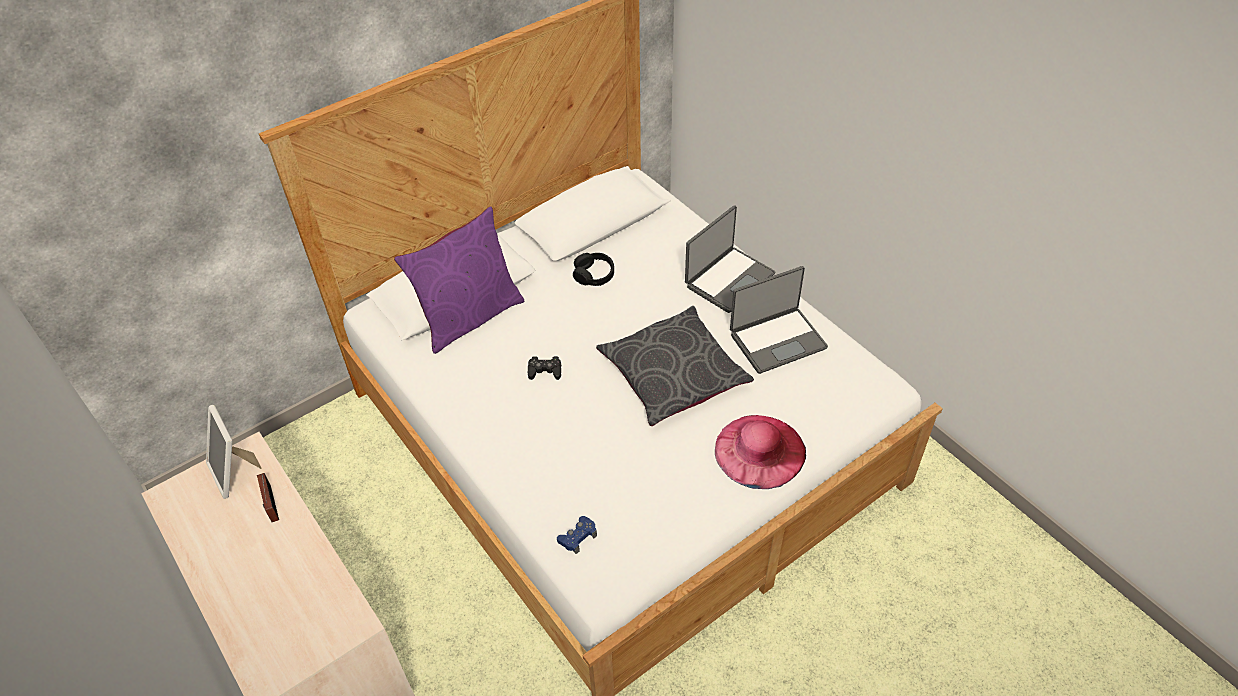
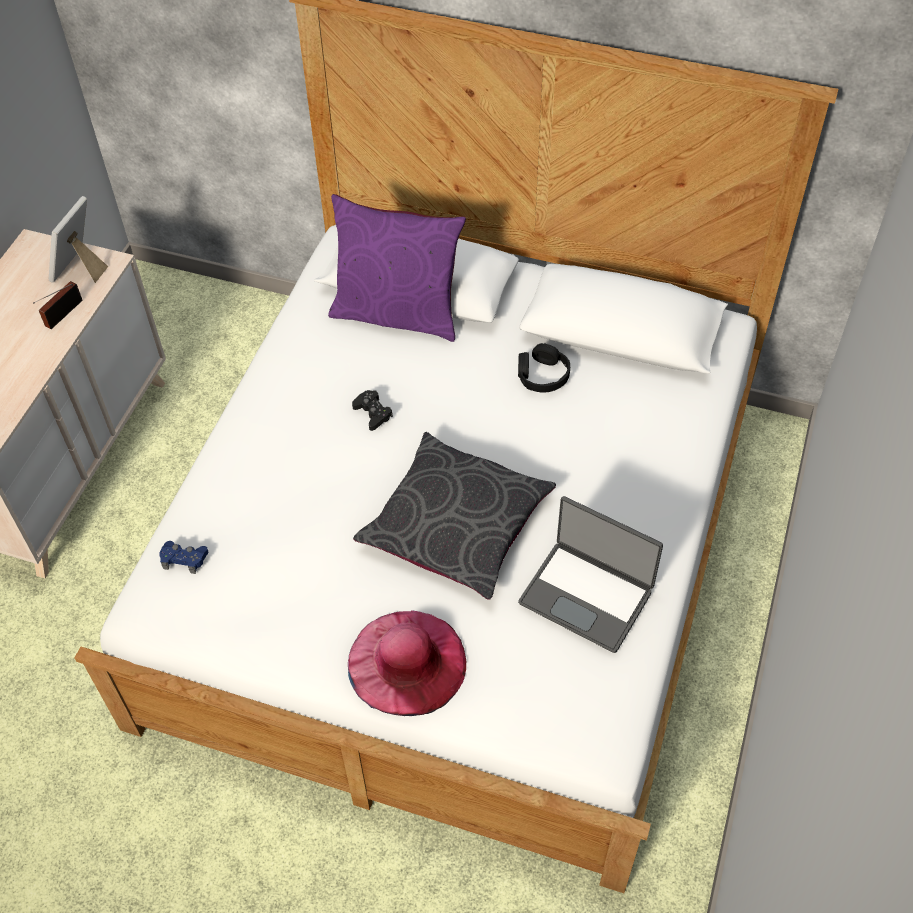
camera: 55 degrees right, 5 degrees up
laptop [685,205,775,313] -> none

